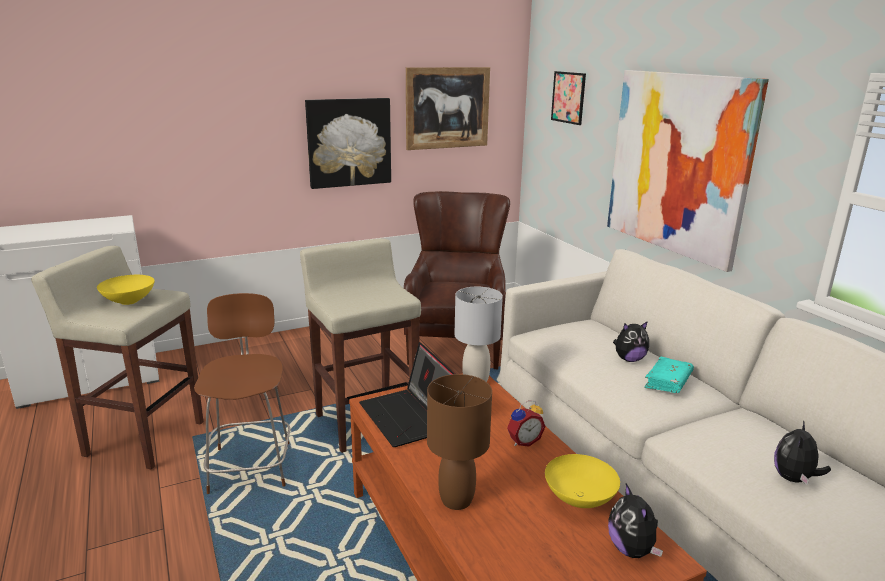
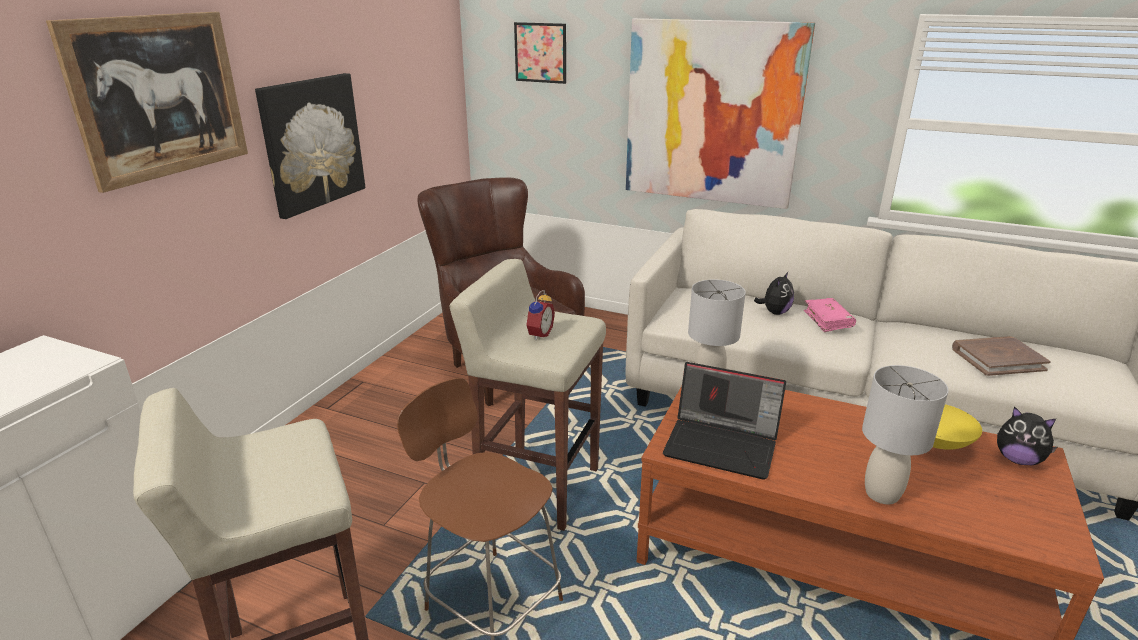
camera: 40 degrees left, 5 degrees up
yellow bowl [97,275,155,305] -> none
picture [406,67,490,150] -> picture moved to [46,12,248,193]
brown table lamp [427,374,492,510] -> grey table lamp [862,365,949,504]
alarm clock [507,401,546,446] -> alarm clock moved to [526,290,555,340]
turquoise book [644,356,694,393] -> pink book [804,298,856,332]
plush toy [774,420,831,485] -> brown book [952,336,1051,376]

